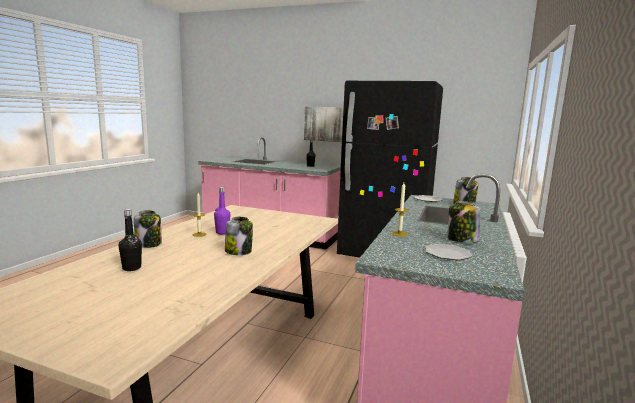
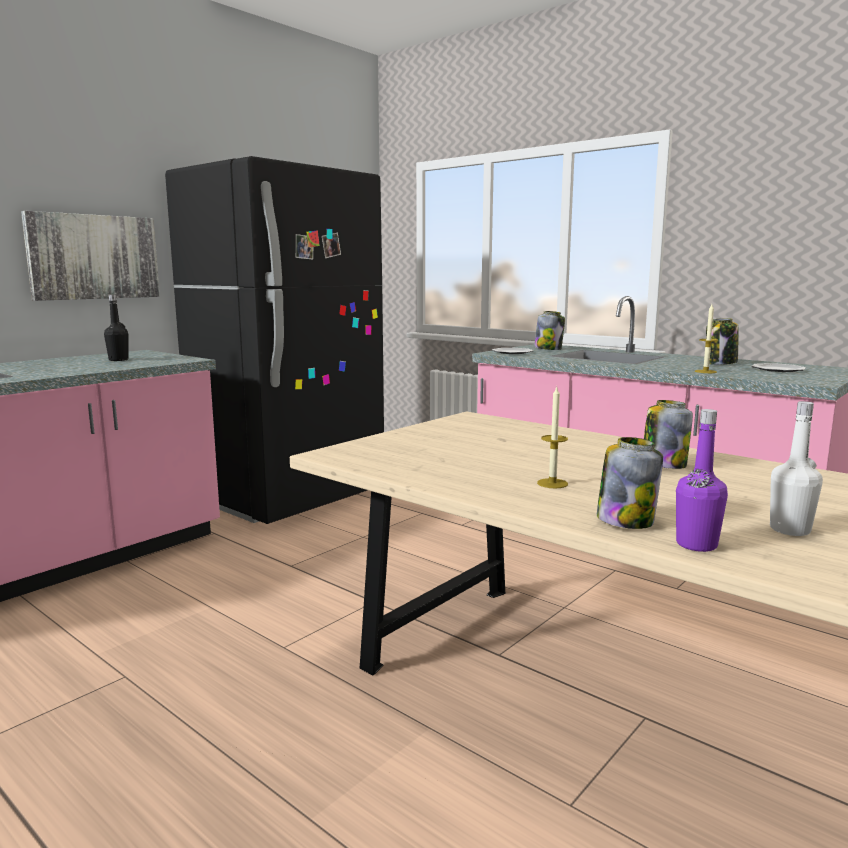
camera: 70 degrees left, 0 degrees up
black bottle [119,209,142,271] -> white bottle [770,401,823,536]
purple bottle [214,187,231,234] -> purple bottle moved to [676,409,728,552]

